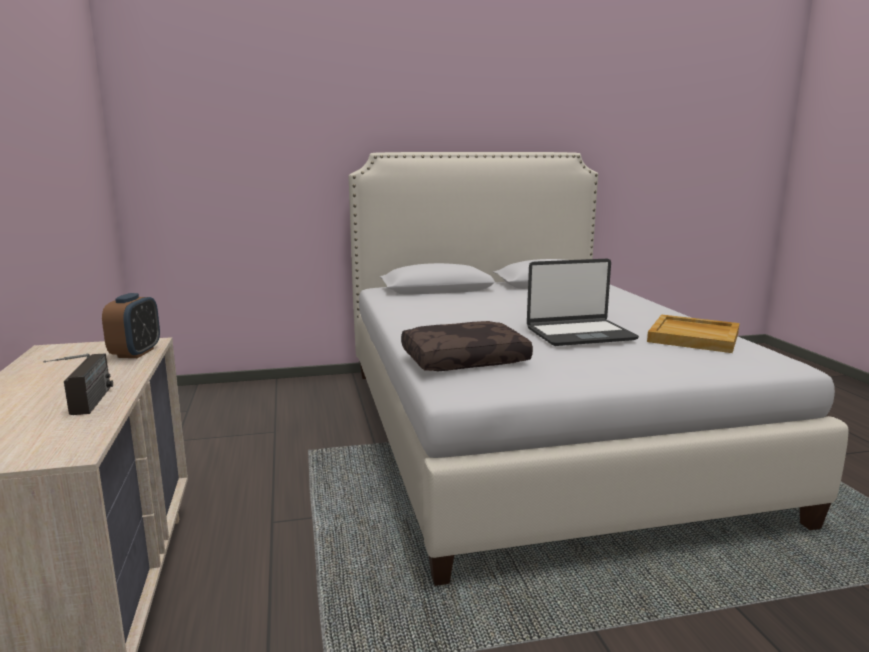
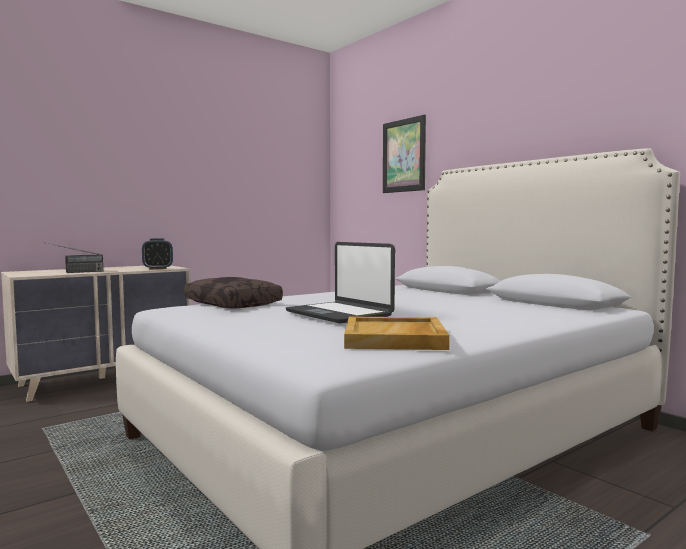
camera: 65 degrees right, 10 degrees down
none -> picture [383,115,426,193]

